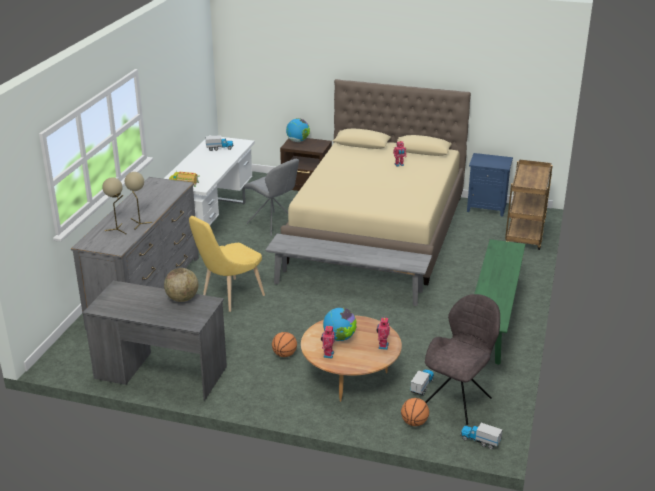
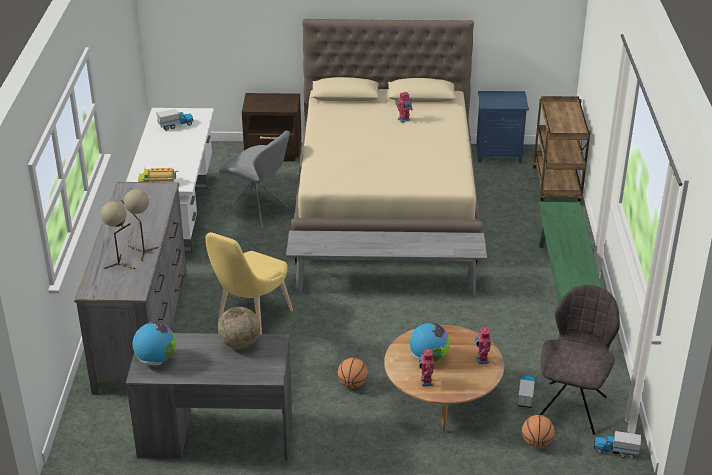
camera: 15 degrees left, 5 degrees up
globe [286,118,310,142] -> globe moved to [133,322,176,365]

